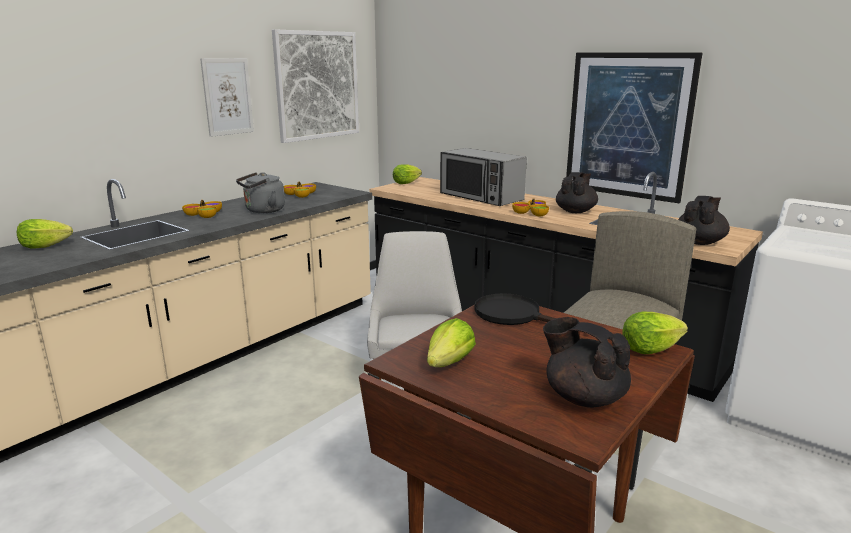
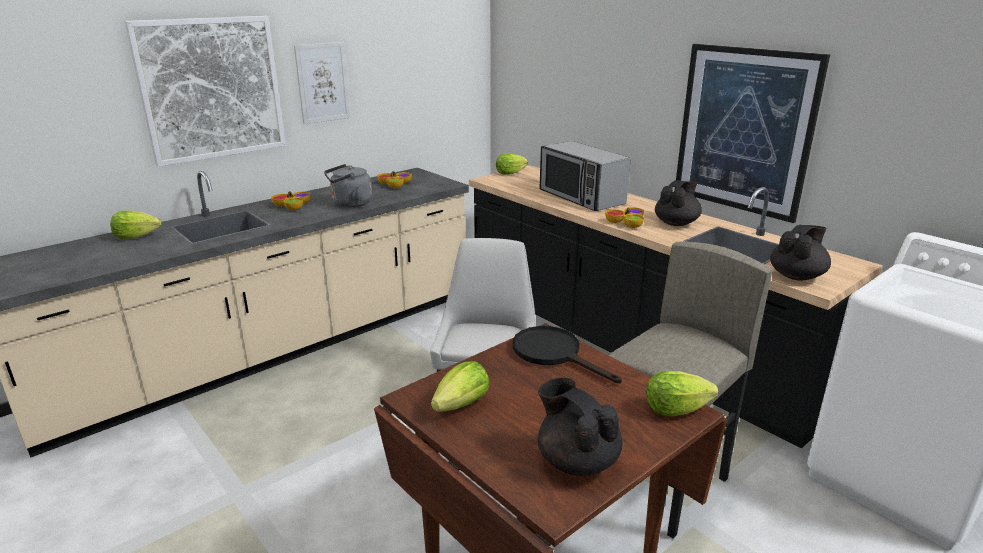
camera: 10 degrees right, 5 degrees up
picture [272,29,359,143] -> picture moved to [124,16,286,167]

